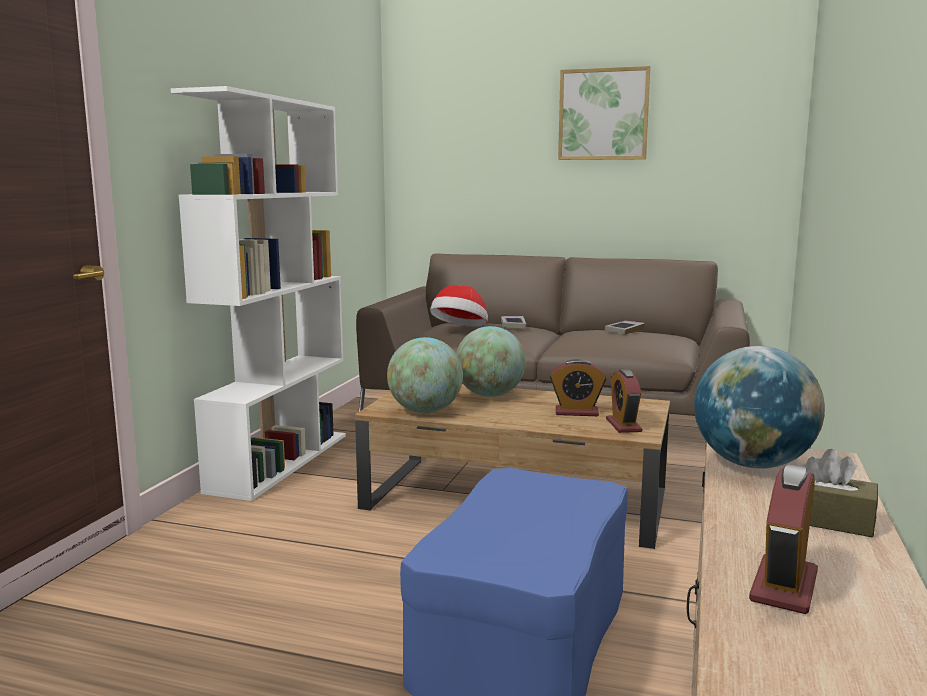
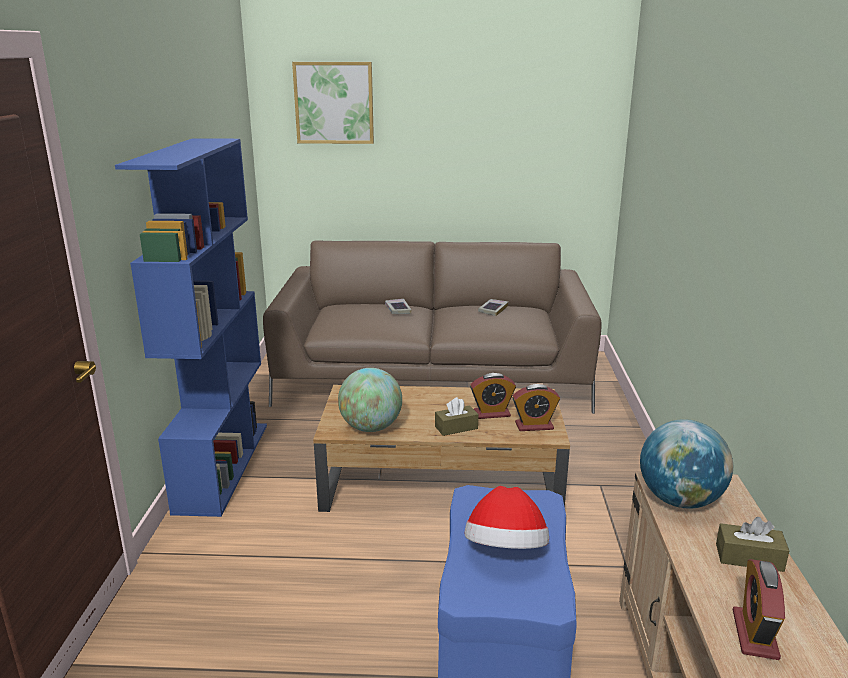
camera: 15 degrees left, 10 degrees up
white bookcase [171,86,346,501] -> blue bookcase [115,138,267,517]
hat [430,285,488,327] -> hat moved to [465,486,549,549]
globe [456,326,526,397] -> none
picture [558,66,650,160] -> picture moved to [292,62,374,144]
alarm clock [606,369,643,433] -> alarm clock turned 75 degrees counterclockwise [512,384,560,431]
none -> brown tissue box [435,397,479,436]

